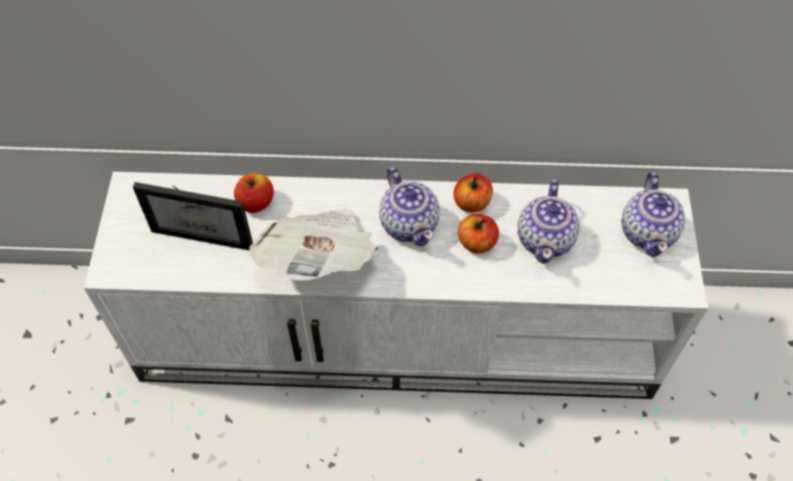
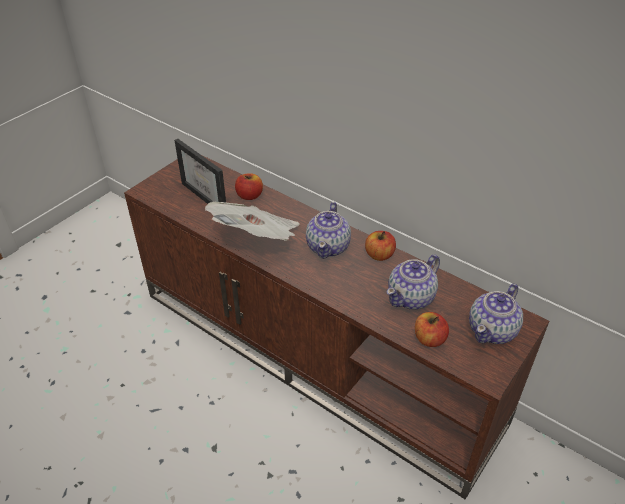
camera: 35 degrees right, 15 degrees down
white tv stand [84,172,708,399] -> brown tv stand [124,154,549,499]
apple [458,214,499,253] -> apple moved to [415,312,449,347]

